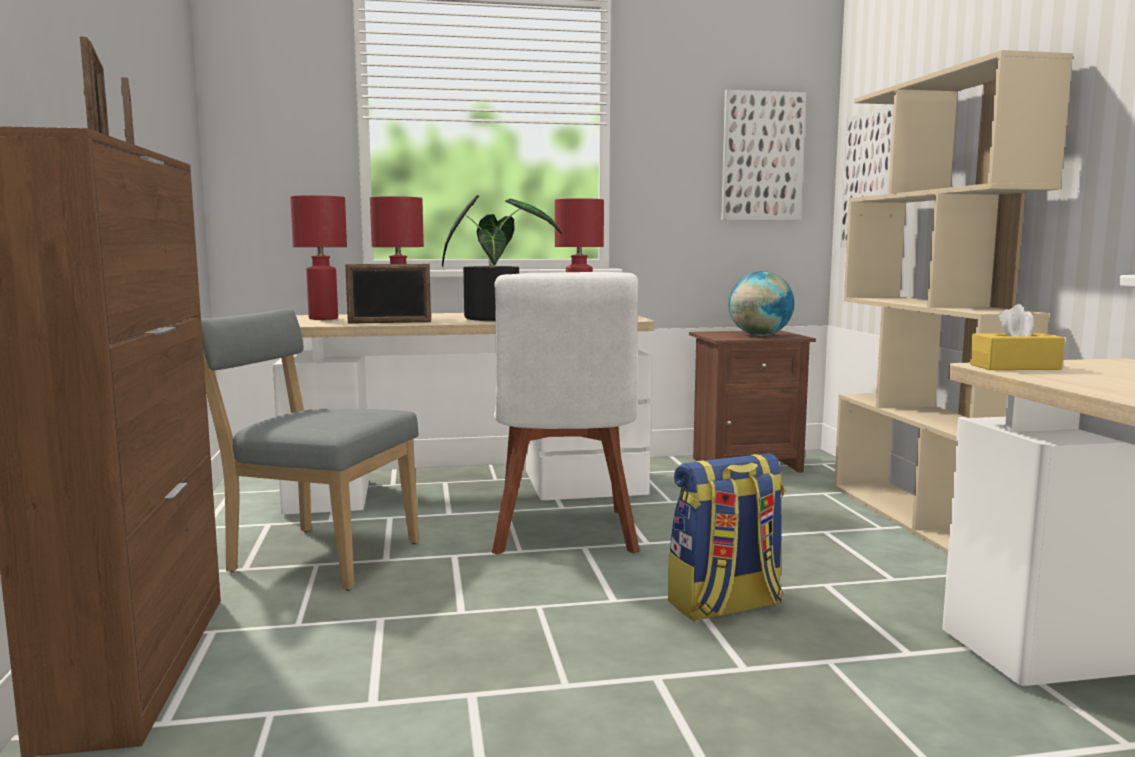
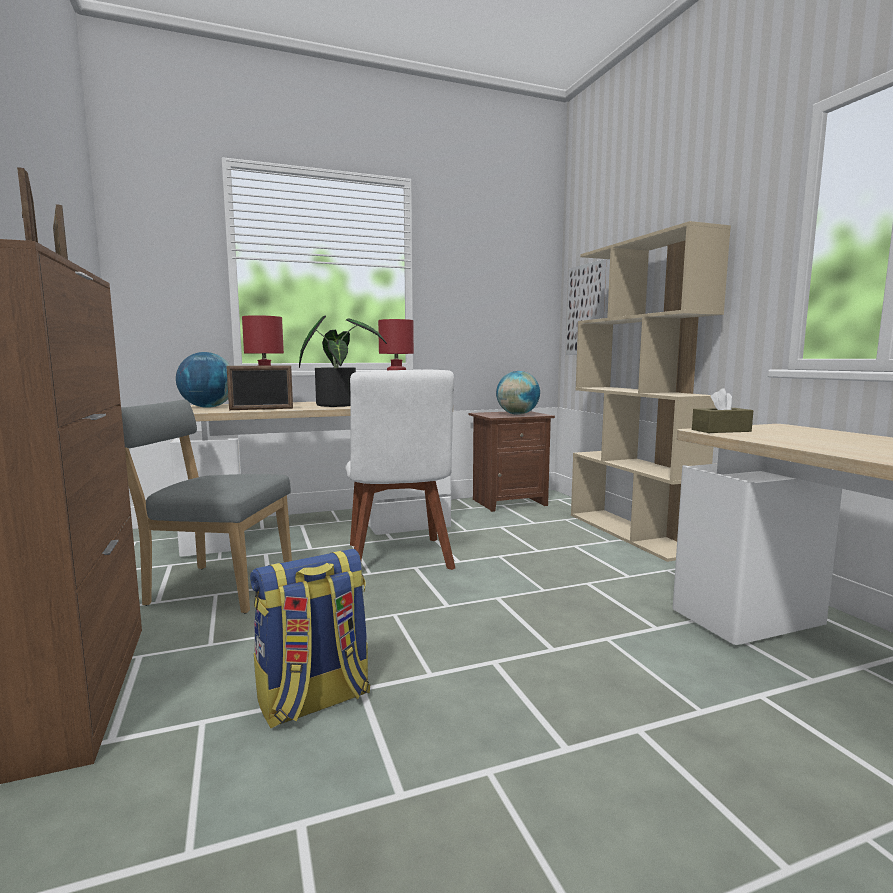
camera: 10 degrees left, 0 degrees up
red table lamp [290,195,347,320] -> globe [176,352,231,408]
backpack [668,453,785,621] -> backpack moved to [250,549,370,728]
picture [721,90,806,220] -> none
yellow tissue box [970,304,1065,370] -> brown tissue box [692,388,753,433]

